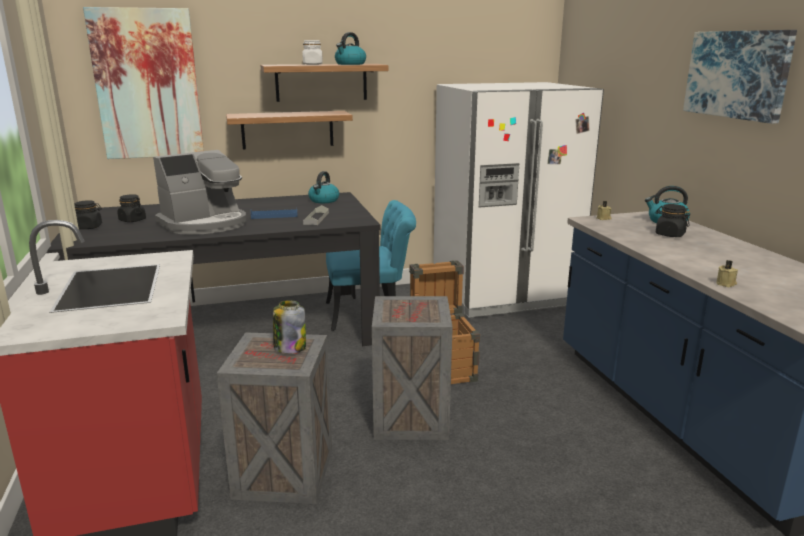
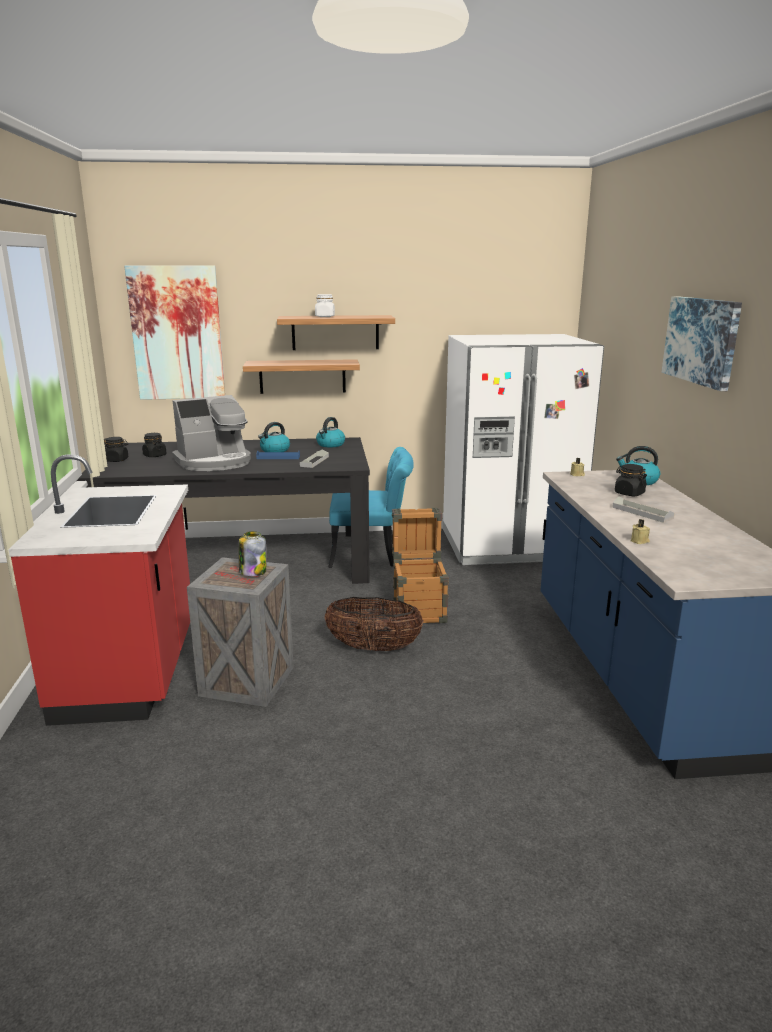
camera: 10 degrees right, 0 degrees up
kettle [335,32,366,65] -> kettle moved to [258,422,290,452]
crate [372,296,453,440] -> basket [325,597,424,651]
none -> grey tray [612,497,675,523]

